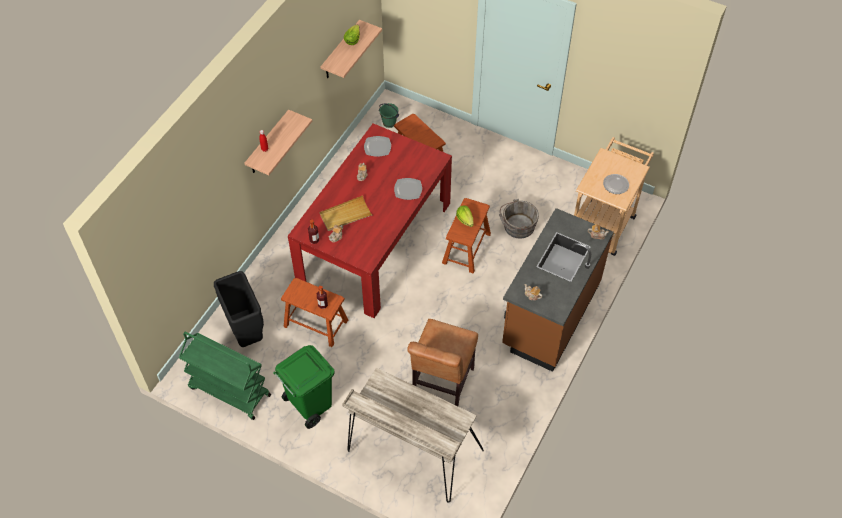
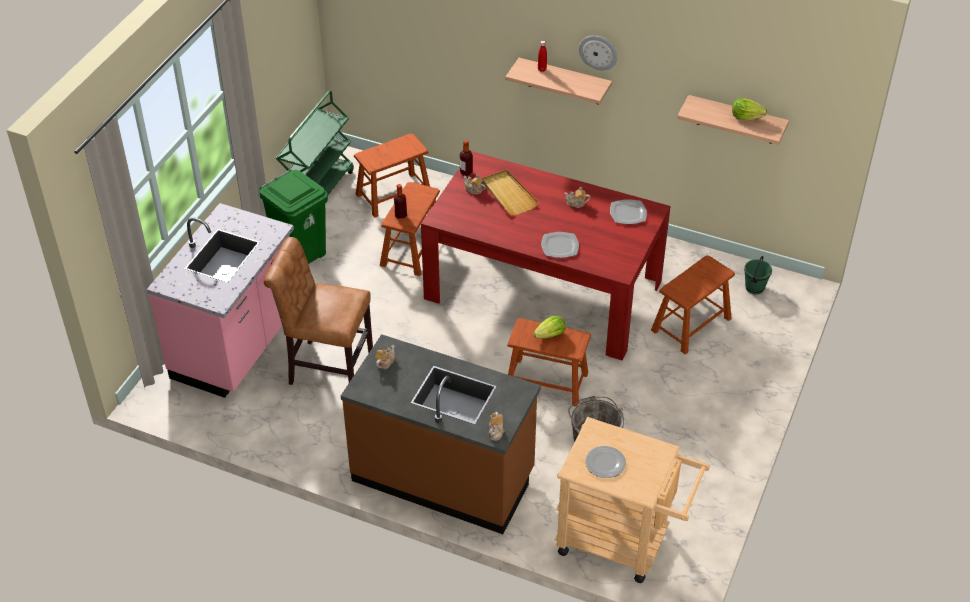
camera: 85 degrees right, 10 degrees down
black trash can [214,271,264,347] -> brown stool [354,134,430,218]
beige desk [342,367,484,502] -> pink counter [147,203,294,398]
none -> wall clock [579,36,618,70]

